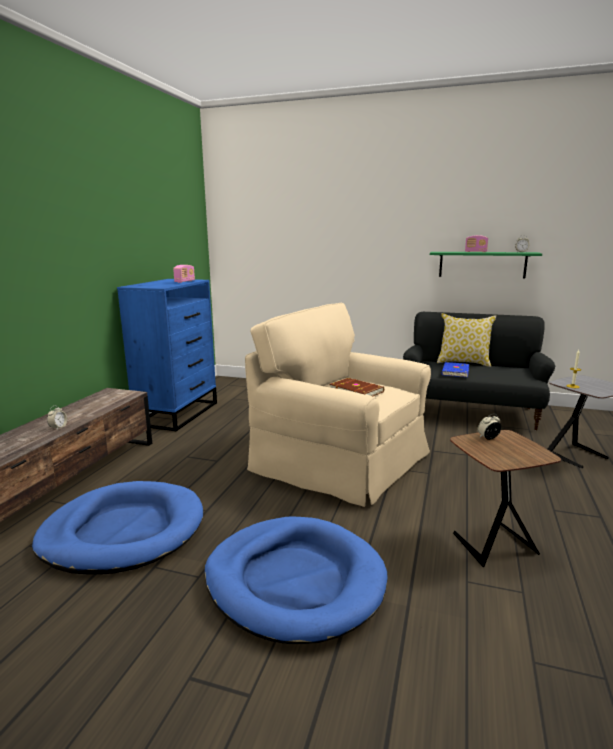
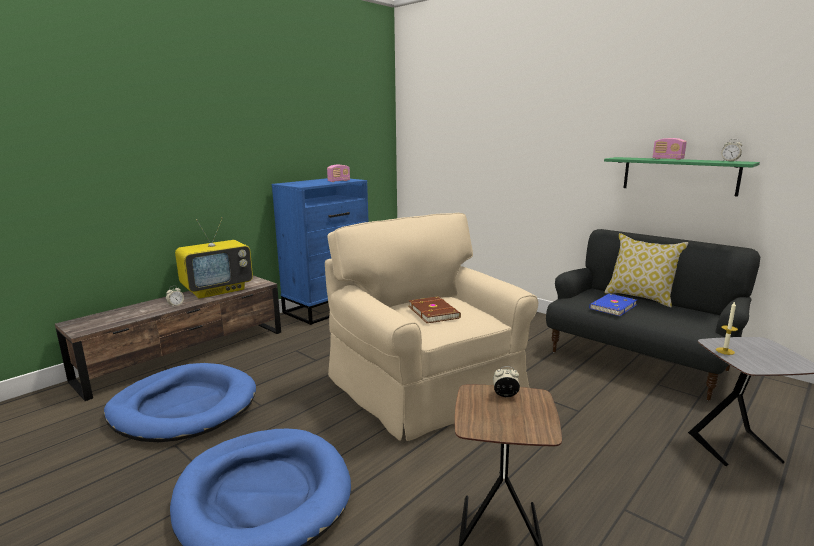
camera: 25 degrees right, 0 degrees up
none -> television [175,217,253,299]

